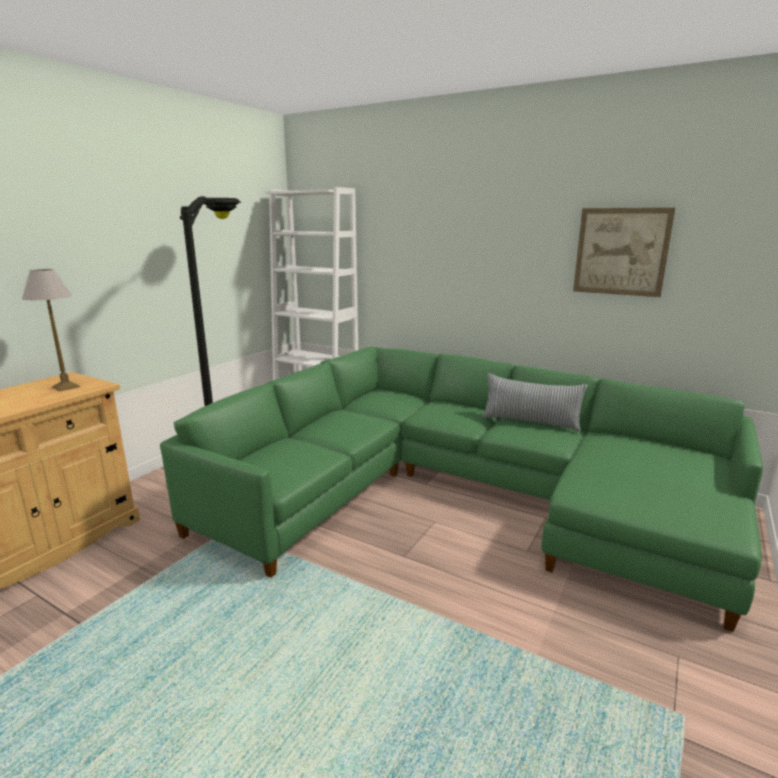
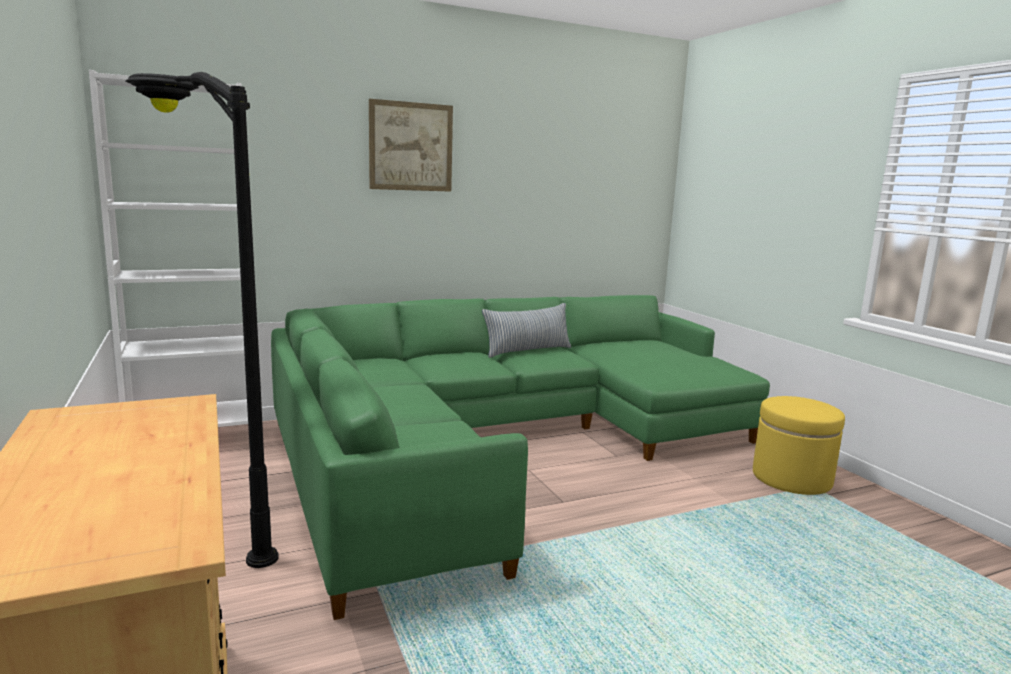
camera: 55 degrees left, 5 degrees down
table lamp [22,269,80,392] -> none
picture [573,208,675,297] -> picture moved to [369,99,453,192]
none -> yellow ottoman [753,396,845,495]

